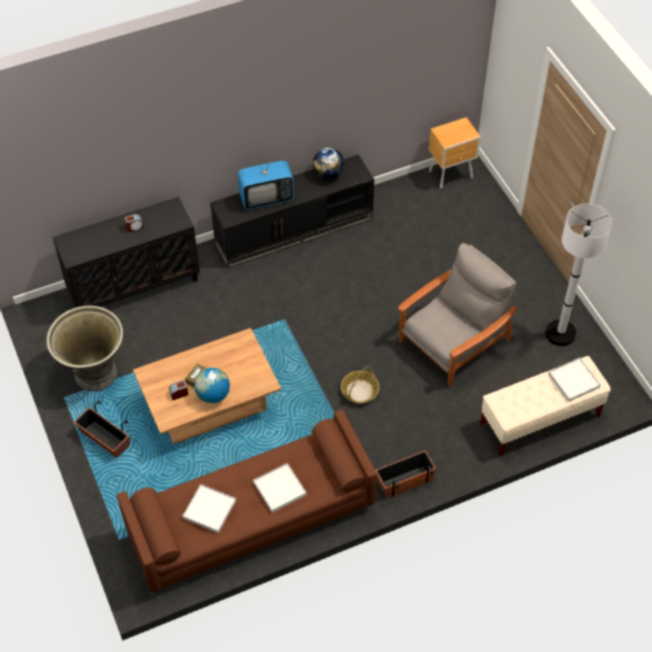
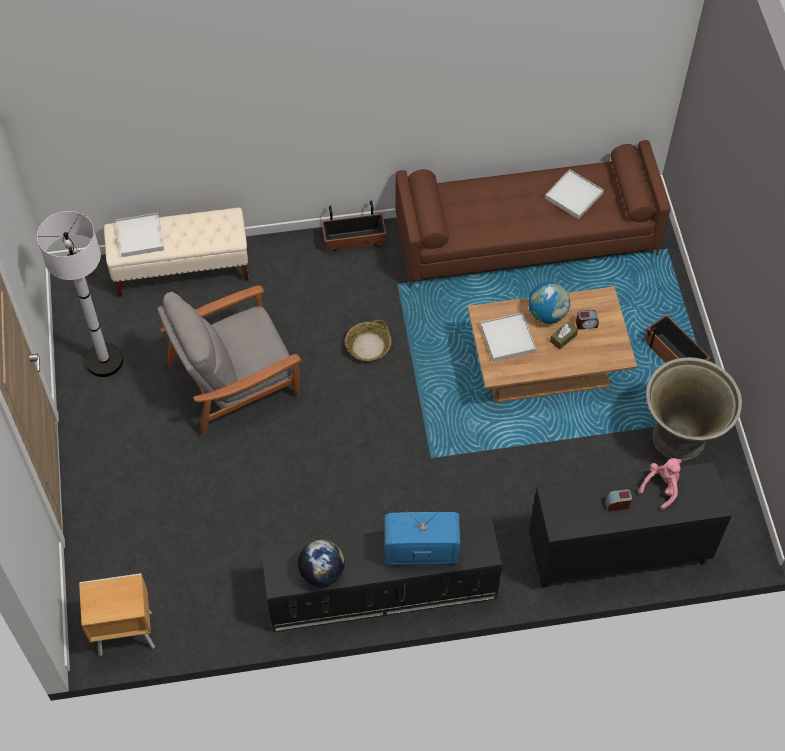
camera: 165 degrees left, 5 degrees up
white tray [253,463,307,513] -> white tray moved to [480,313,536,362]
none -> pink plush toy [638,458,682,510]

